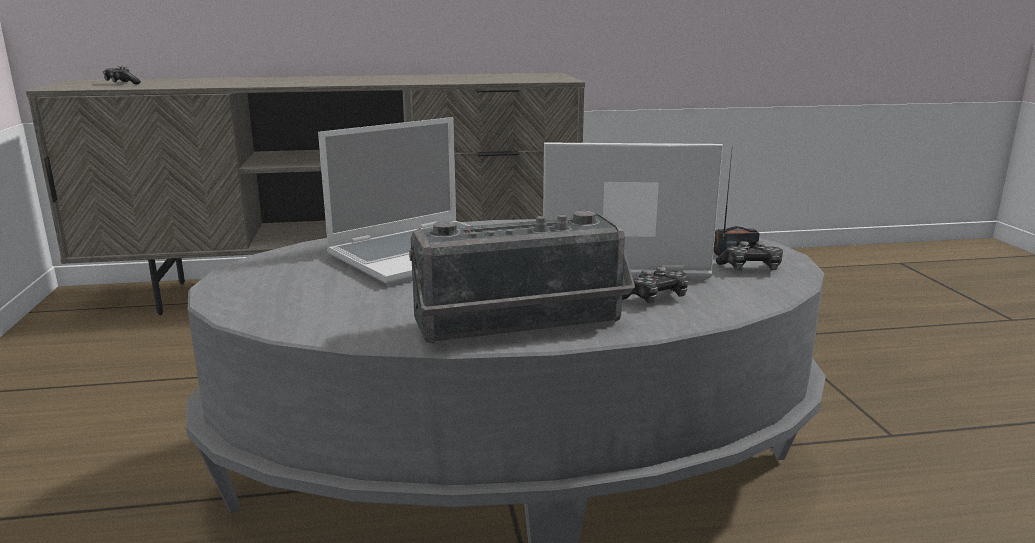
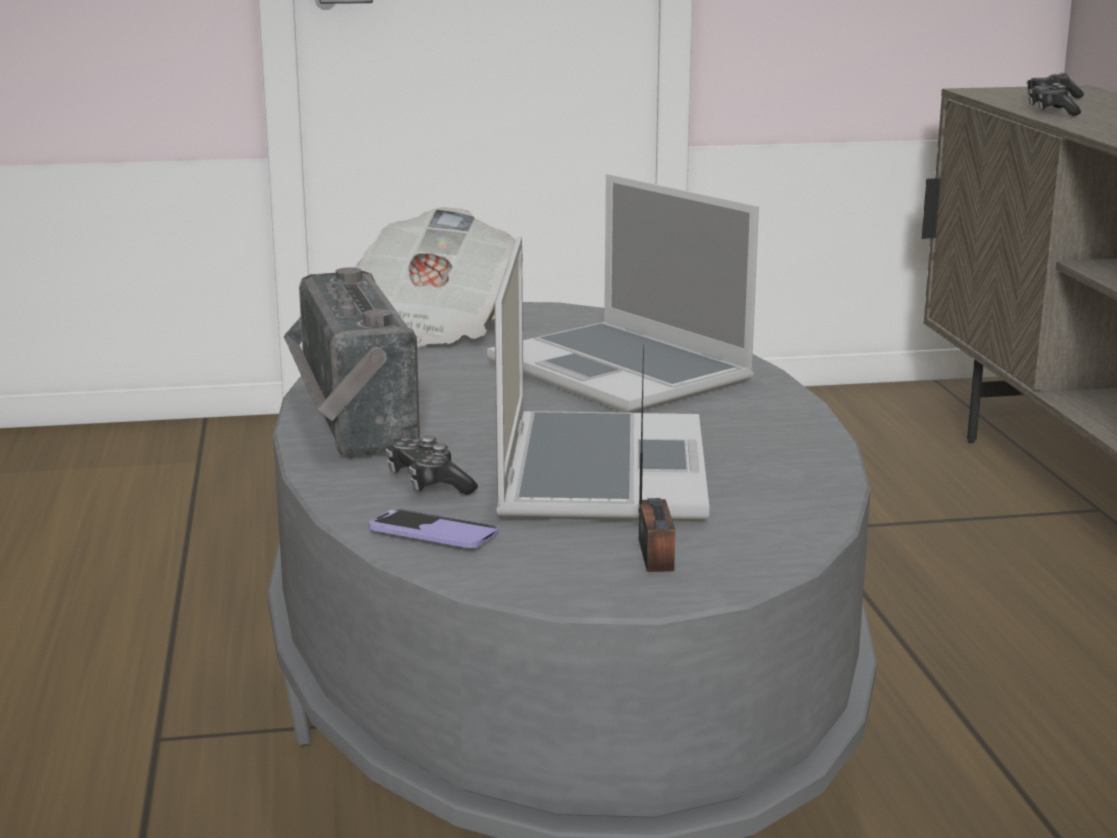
camera: 90 degrees right, 0 degrees up
game controller [716,241,783,270] -> game controller moved to [1029,83,1081,116]
none -> newspaper [354,207,524,348]
none -> phone [369,509,498,548]

